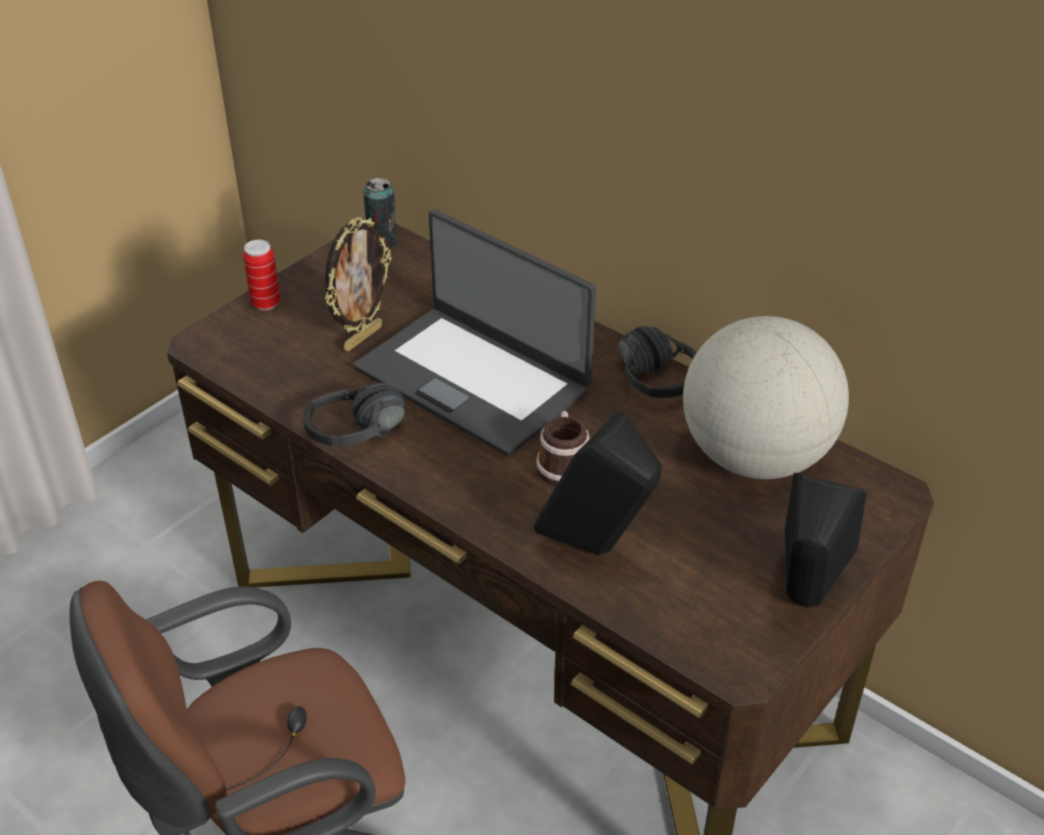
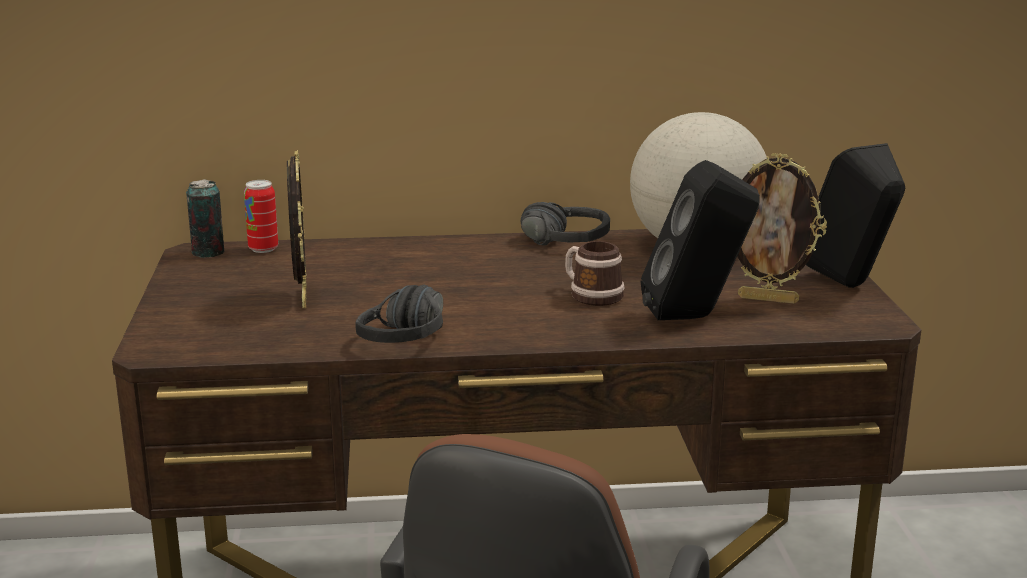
camera: 45 degrees left, 20 degrees down
can [243,240,281,310] -> can moved to [244,180,278,253]
laptop [354,210,596,457] -> none
none -> picture frame [737,153,827,304]

